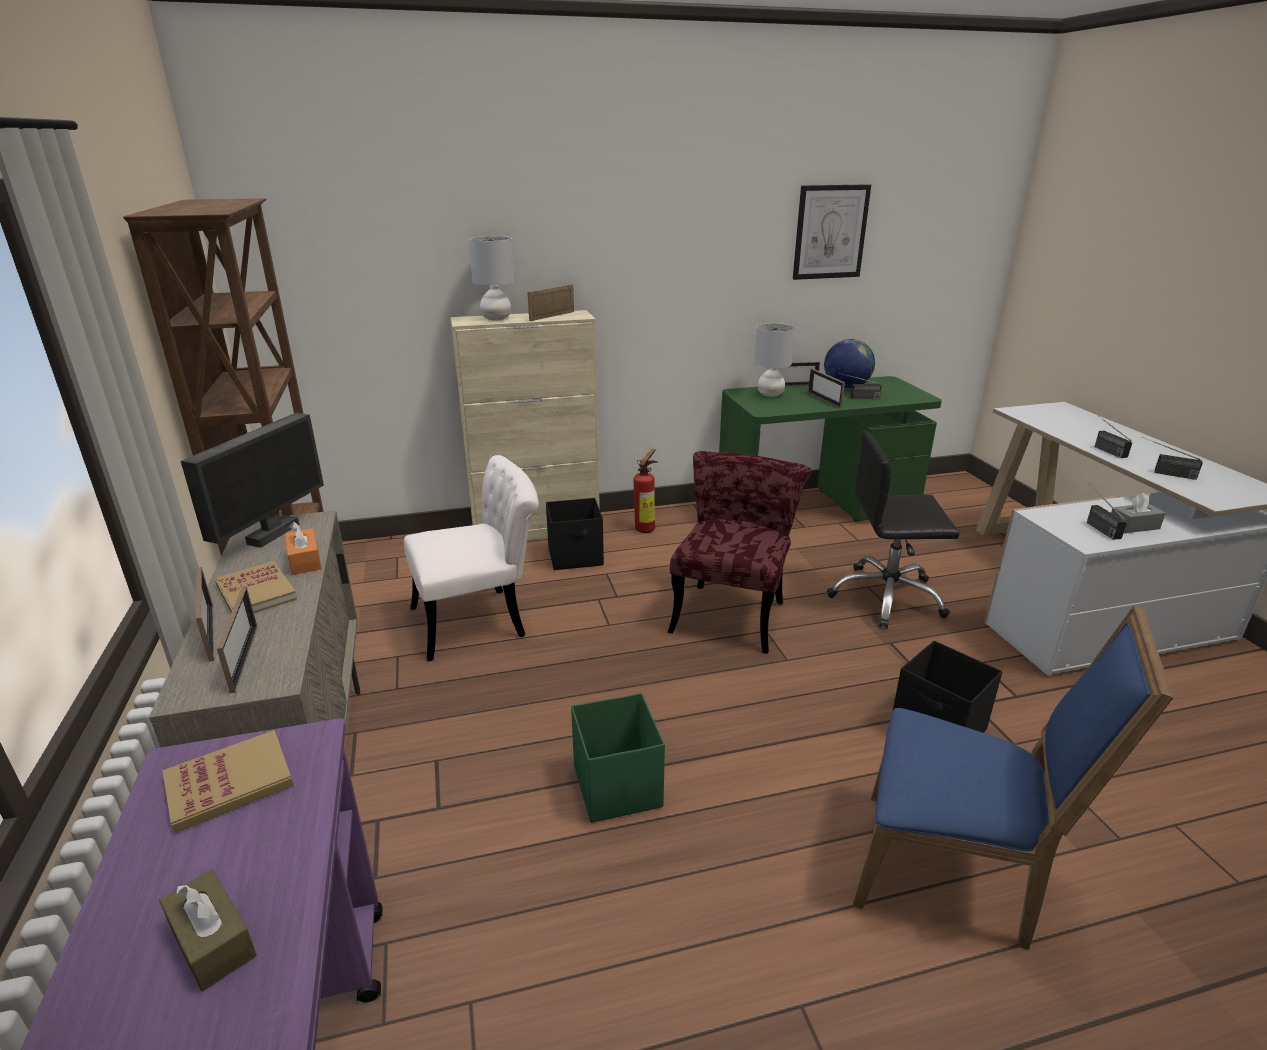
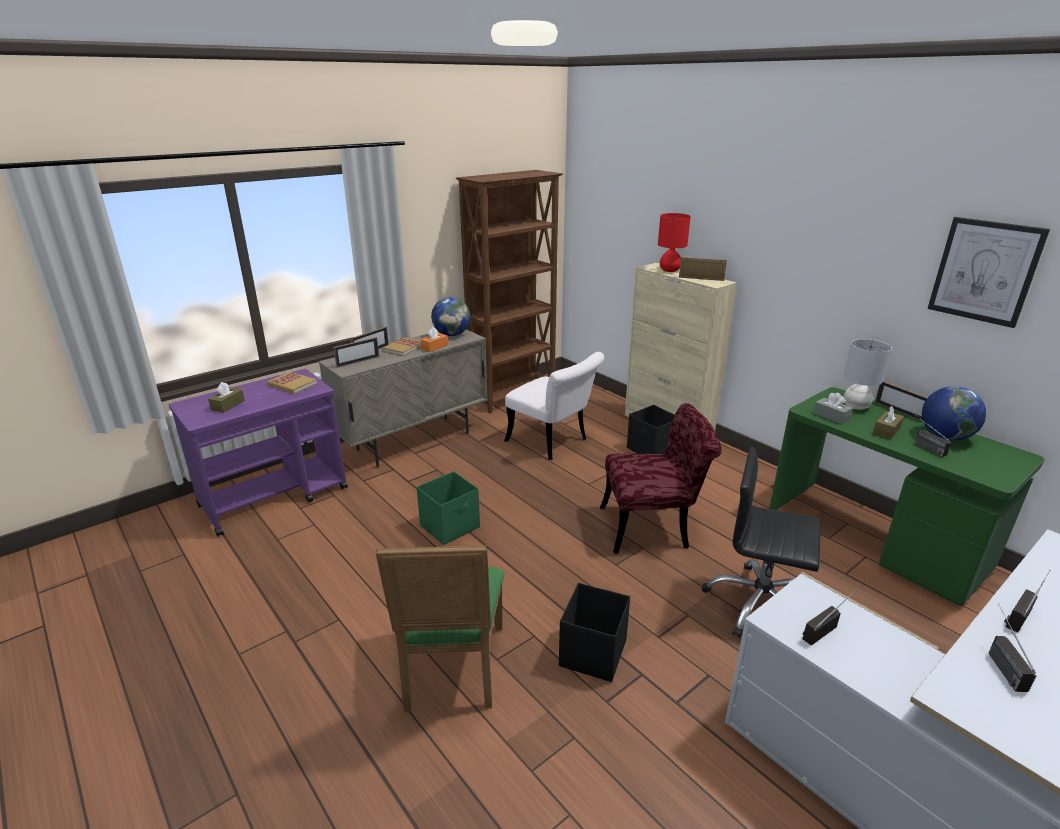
camera: 65 degrees right, 0 degrees up
monitor [181,413,324,548] -> globe [431,297,470,336]
grey table lamp [469,236,514,320] -> red table lamp [658,213,691,272]
fire extinguisher [633,449,658,533] -> none
picture frame [808,368,845,408] -> brown tissue box [873,406,904,439]
black office chair [827,430,960,629] -> black office chair turned 45 degrees counterclockwise [702,447,820,638]
blue chair [853,605,1173,950] -> green chair [375,545,504,712]
grey tissue box [1111,493,1166,533] -> grey tissue box moved to [813,393,853,424]

